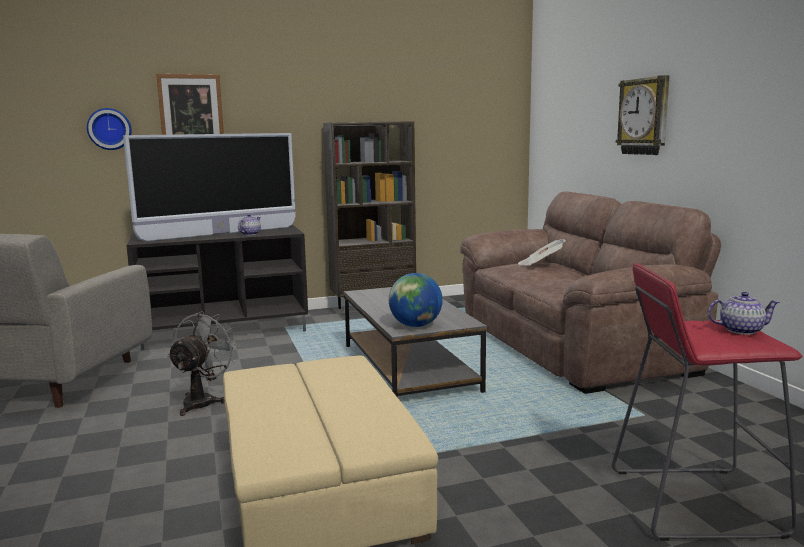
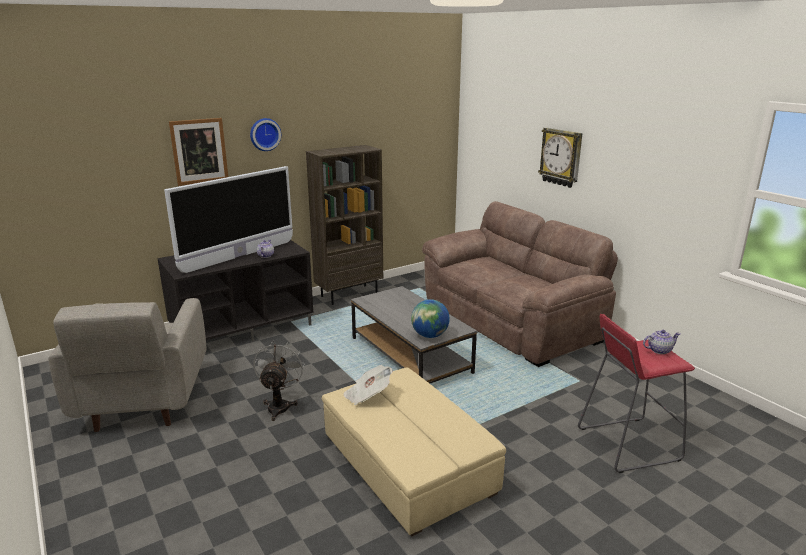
camera: 15 degrees left, 10 degrees up
wall clock [87,108,132,150] -> wall clock moved to [250,118,281,151]
newspaper [518,239,566,266] -> newspaper moved to [343,365,393,405]

